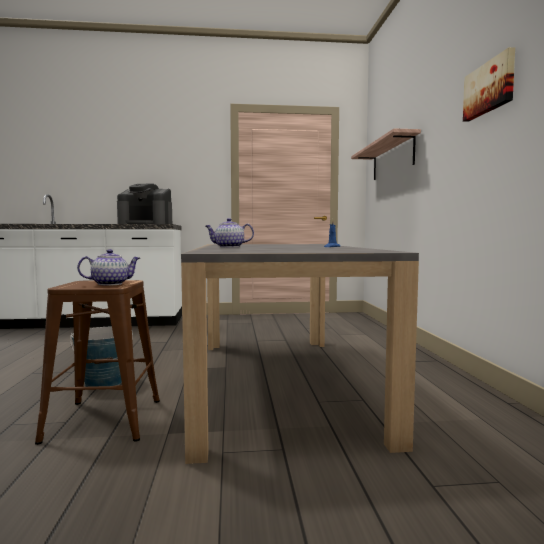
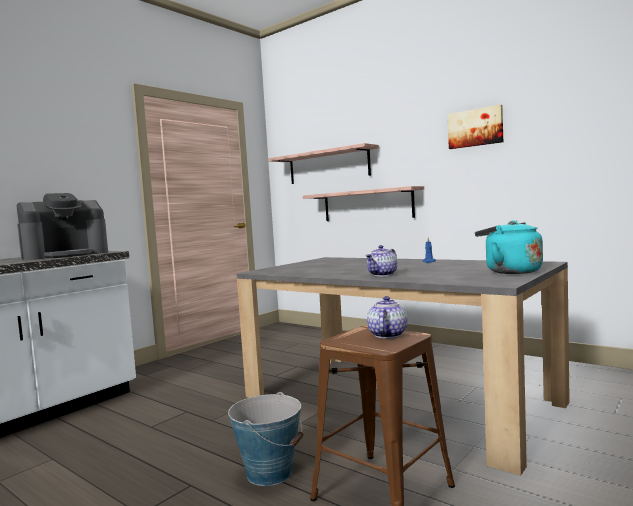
camera: 45 degrees left, 0 degrees up
none -> shelf [303,186,424,221]
none -> turquoise kettle [475,220,543,274]

